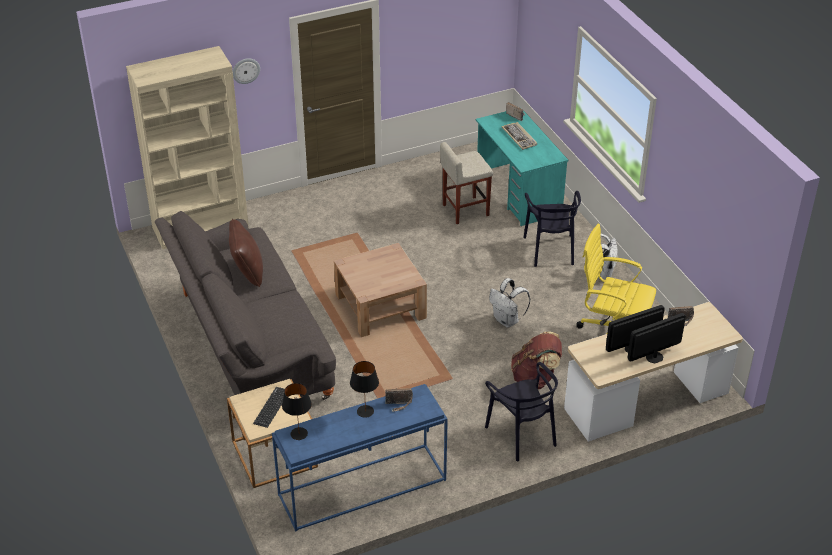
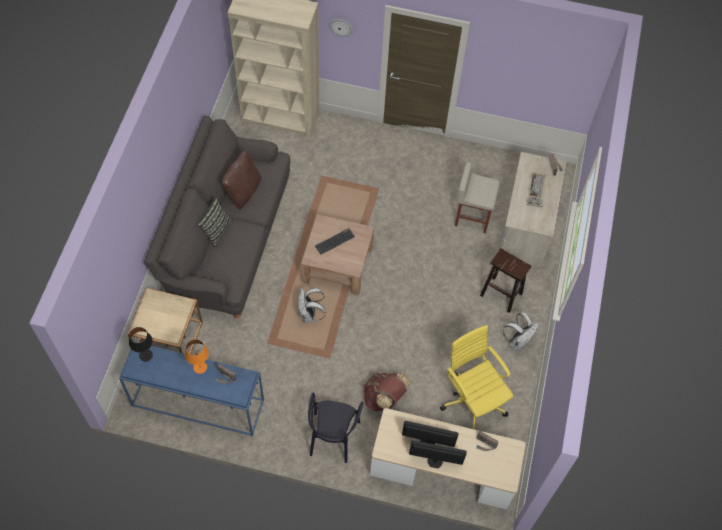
camera: 35 degrees right, 20 degrees up
keyboard [253,387,285,428] -> keyboard moved to [315,228,355,254]
black table lamp [350,361,379,418] -> orange table lamp [185,339,208,374]
turquoise desk [476,108,568,226] -> beige desk [501,152,567,267]
white backpack [489,278,530,328] -> white backpack moved to [298,288,326,323]
black chair [523,191,581,267] -> brown stool [480,248,531,313]
none -> pillow [197,197,233,247]

